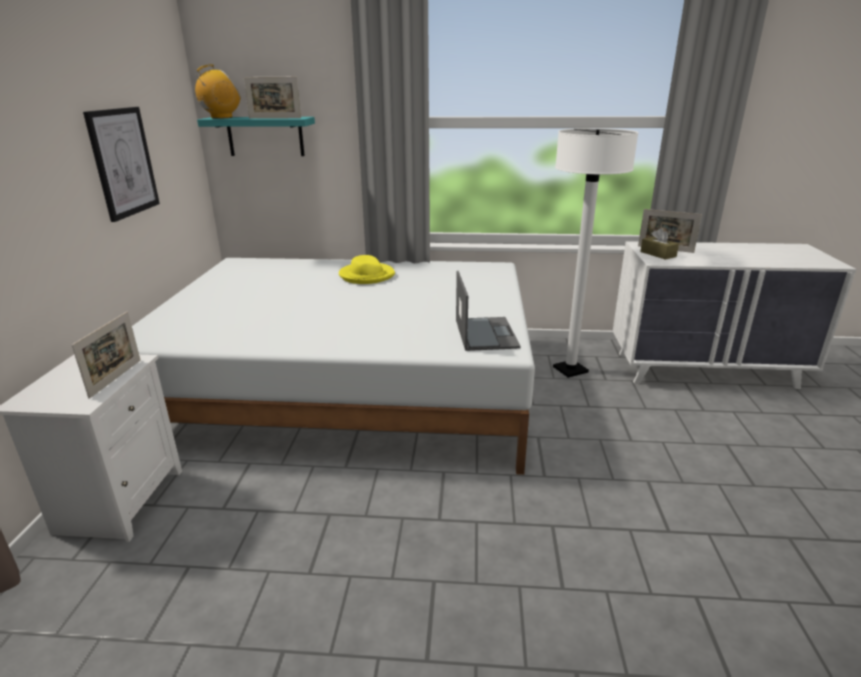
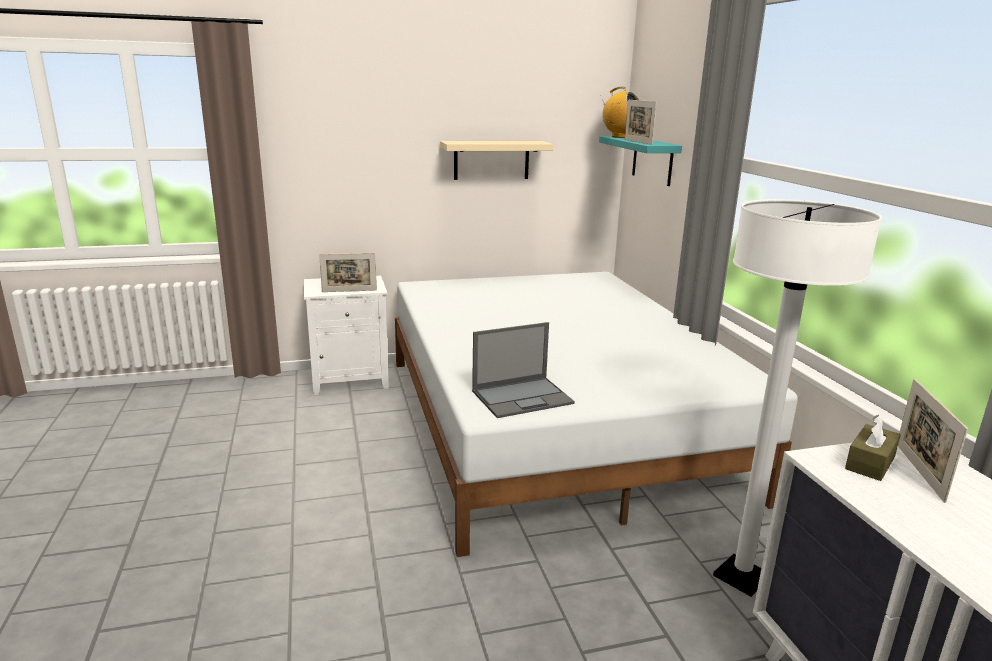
camera: 70 degrees right, 5 degrees down
picture [83,107,160,222] -> beige shelf [440,141,553,180]
yellow hat [339,255,395,284] -> none

